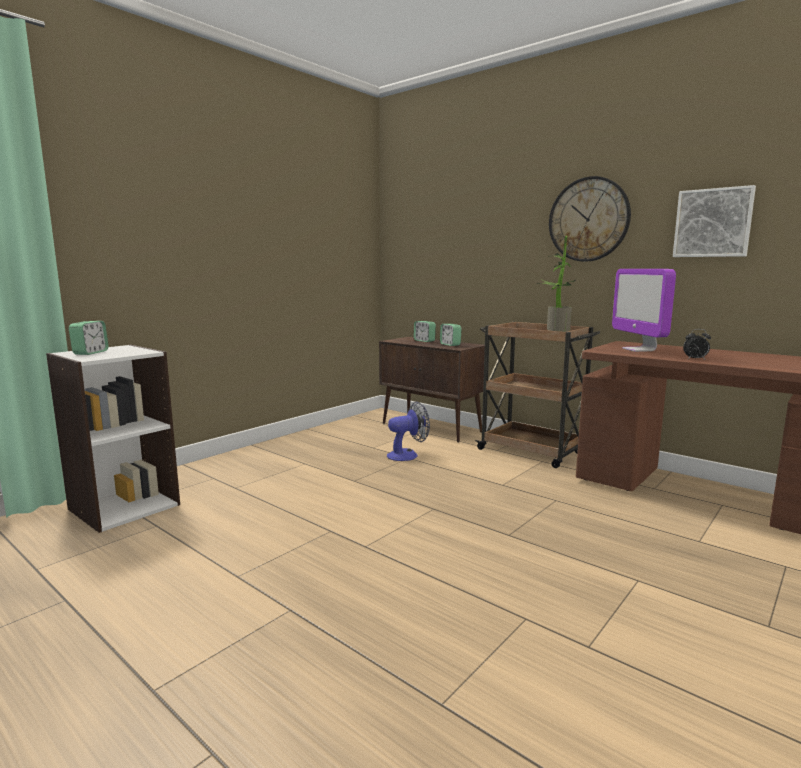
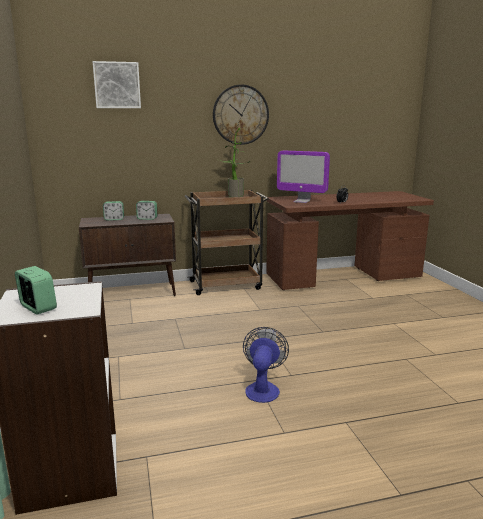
camera: 55 degrees left, 5 degrees up
fan [387,402,430,461] -> fan moved to [243,327,289,403]
picture [673,185,756,257] -> picture moved to [92,61,141,108]

